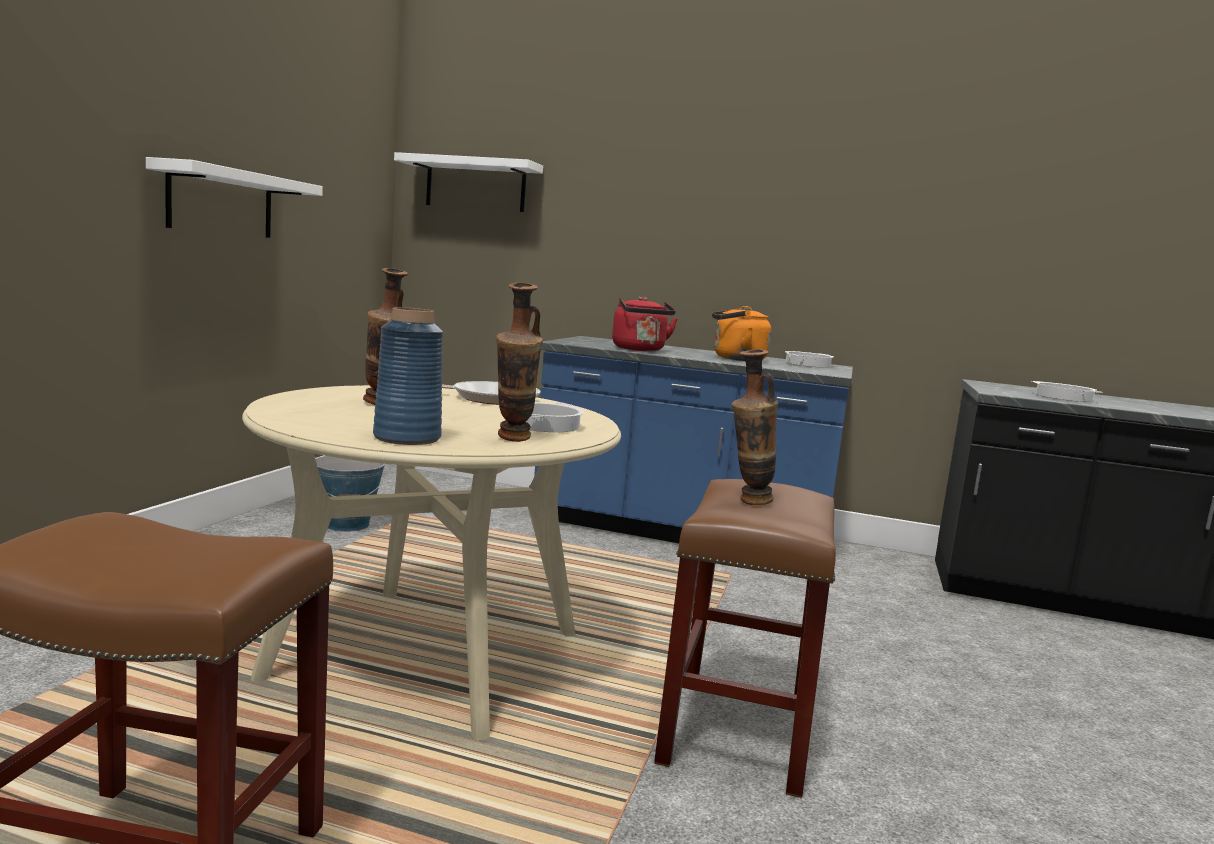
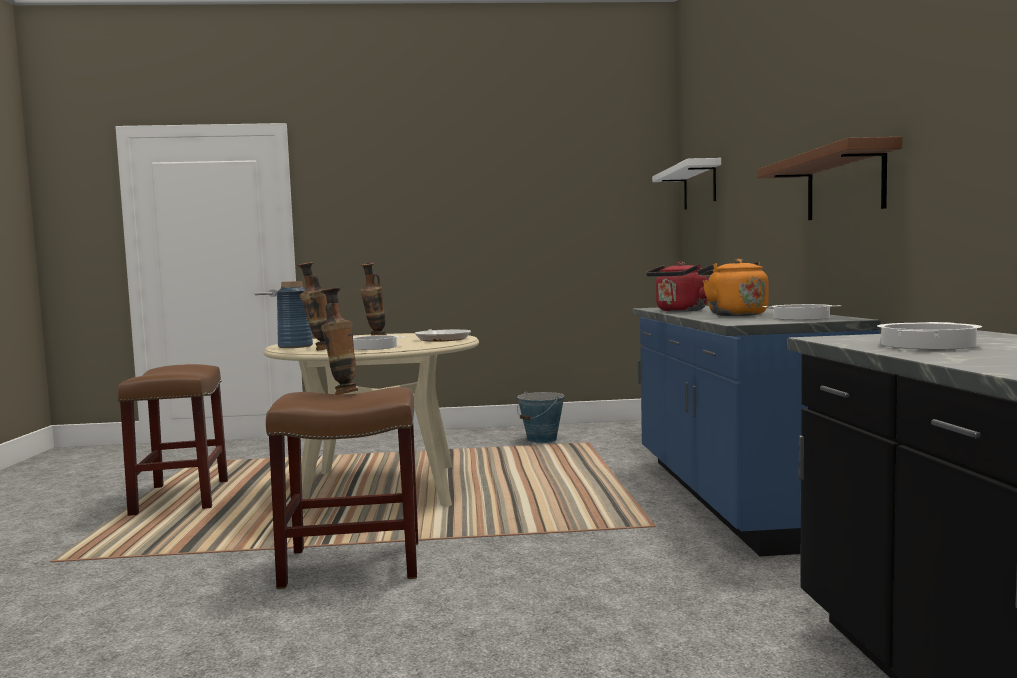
camera: 70 degrees right, 5 degrees down
white shelf [146,157,323,238] -> none
none -> brown shelf [757,137,903,220]

